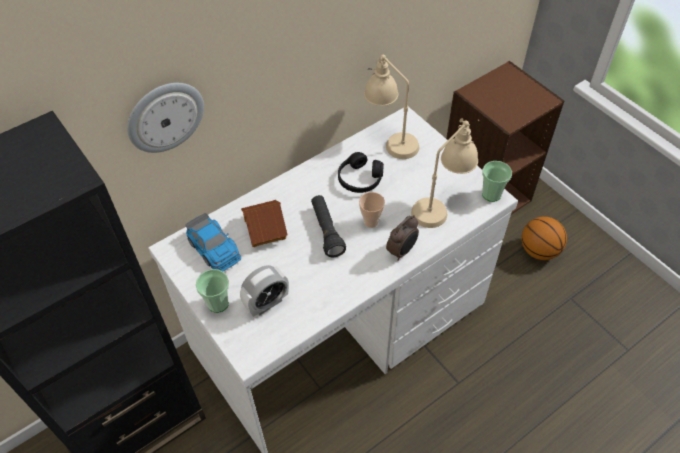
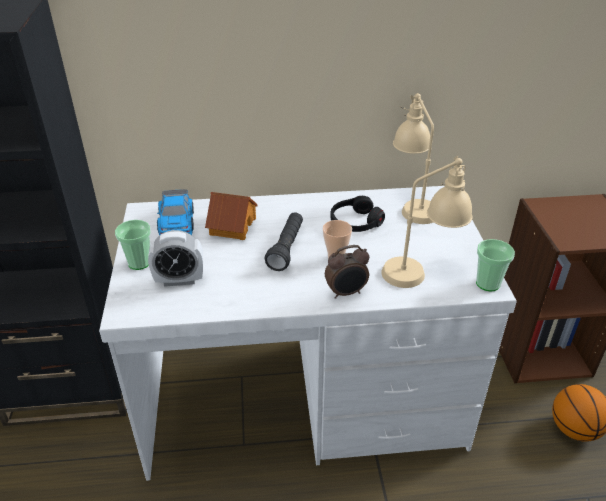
camera: 30 degrees right, 15 degrees down
wall clock [127,83,204,153] -> none

